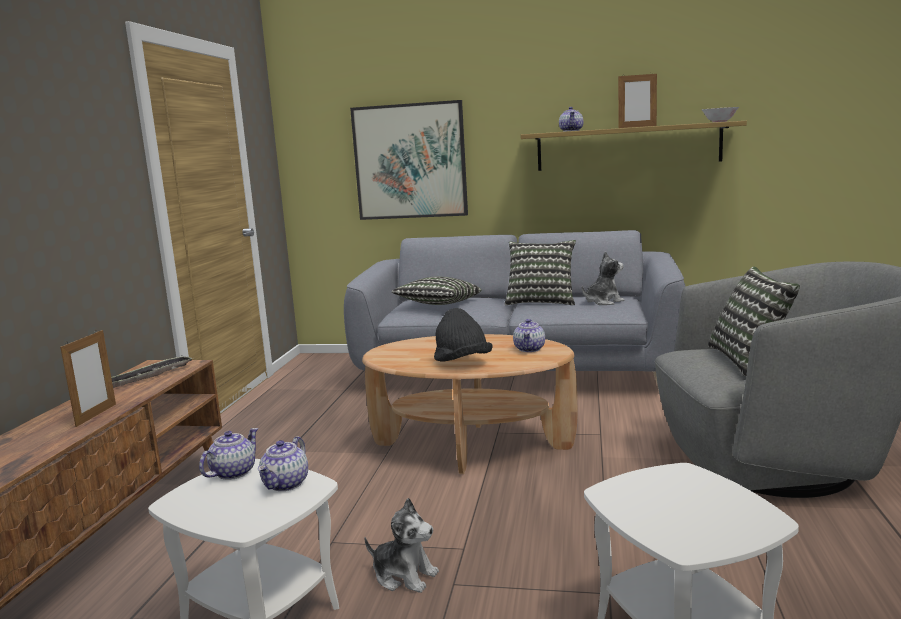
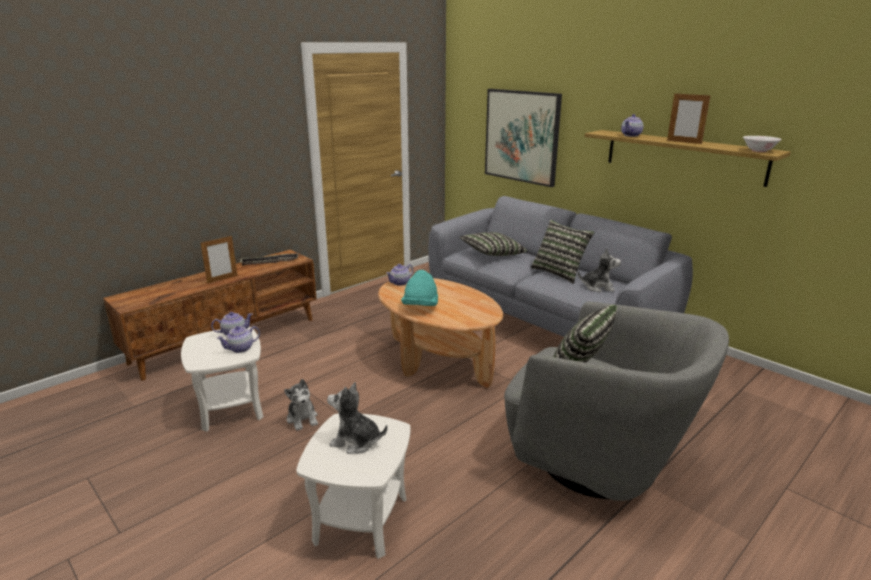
camera: 35 degrees right, 10 degrees up
black hat [434,308,493,362] -> turquoise hat [401,270,438,306]
teapot [513,319,545,352] -> teapot moved to [386,264,413,286]
none -> plush toy [327,382,387,454]

